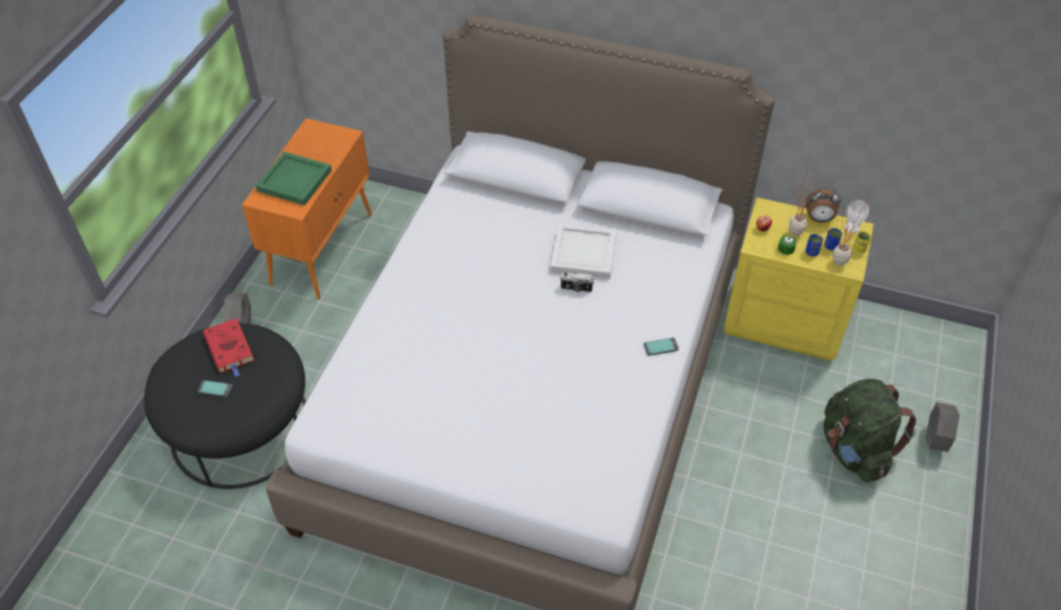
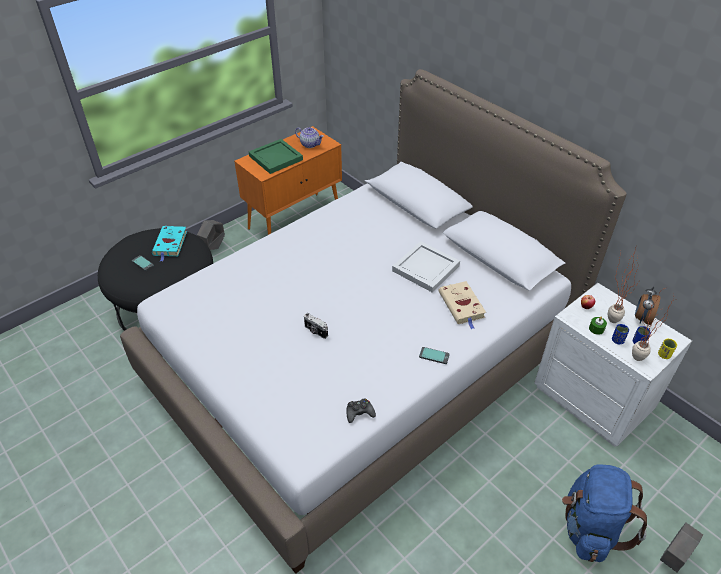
camera: 30 degrees right, 5 degrees down
red book [203,318,254,377] -> turquoise book [152,226,187,261]
camera [560,272,594,292] -> camera moved to [304,313,328,339]
yellow nightstand [723,197,874,361] -> white nightstand [534,283,692,447]
alarm clock [805,187,841,223] -> alarm clock turned 75 degrees clockwise [635,287,660,325]
green backpack [823,379,916,483] -> blue backpack [562,464,647,562]
cup [845,200,869,233] -> none
none -> teapot [295,127,324,148]
none -> black game controller [346,399,376,423]
none -> beige book [438,281,486,329]

